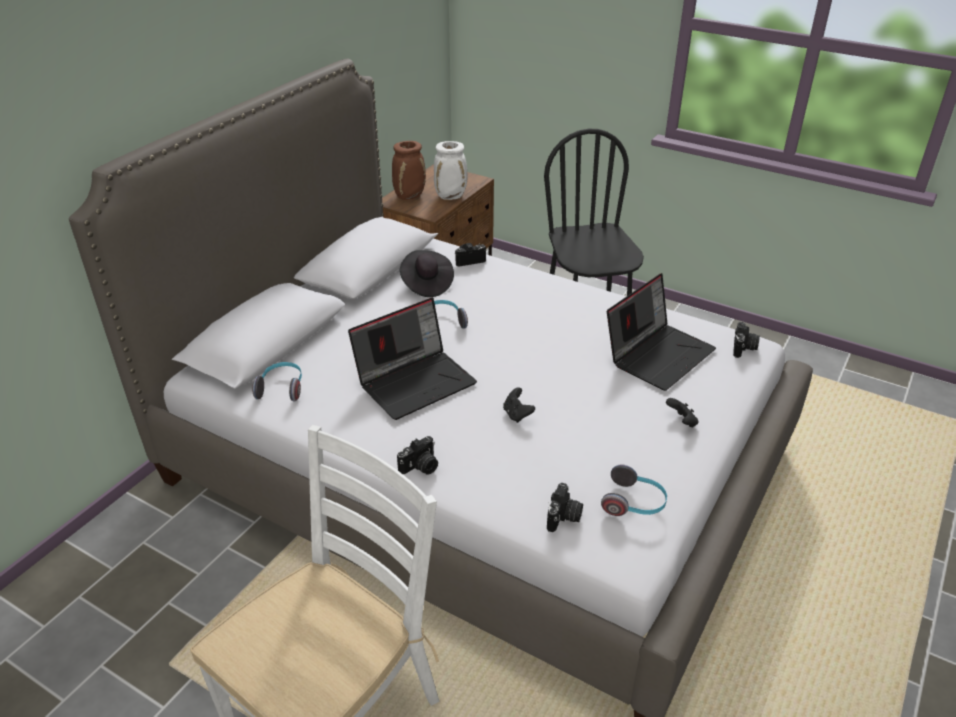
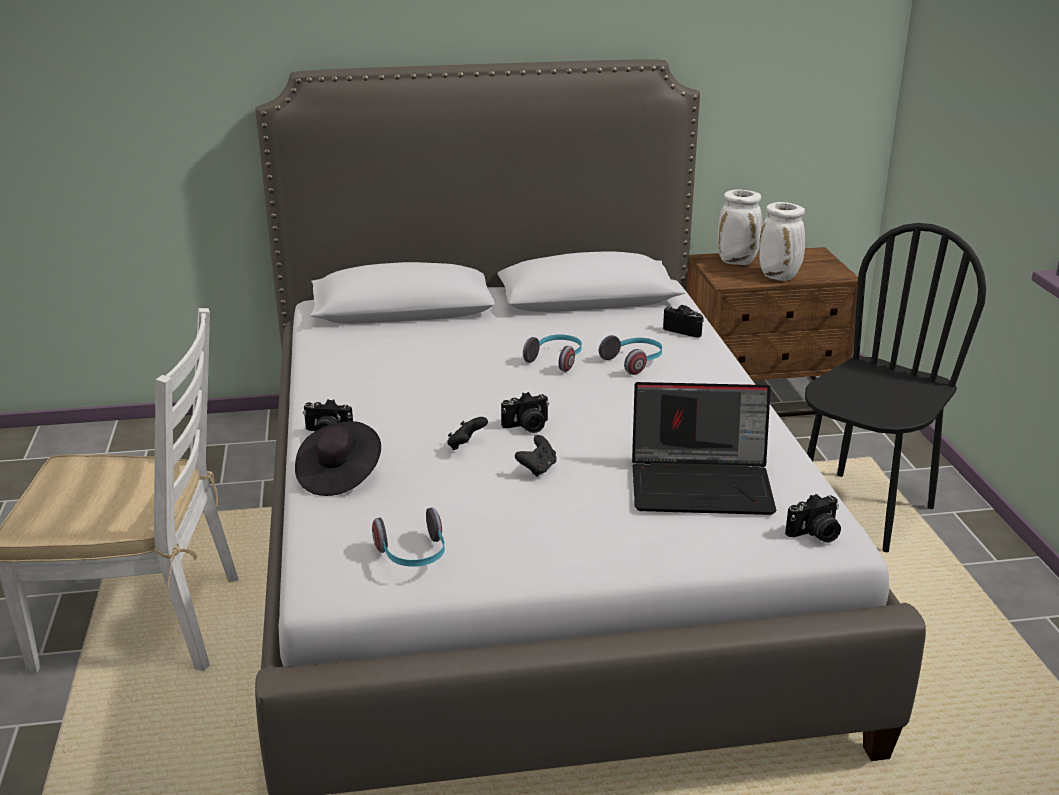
camera: 50 degrees right, 10 degrees down
headphones [252,362,302,401] -> headphones moved to [599,335,662,375]
laptop [348,298,477,420] -> none
brown vase [392,141,426,200] -> white vase [717,189,762,265]
black hat [400,250,454,297] -> black hat moved to [295,421,381,496]
camera [547,483,583,532] -> camera moved to [501,392,549,433]
black game controller [666,398,698,428] -> black game controller moved to [515,435,556,477]

